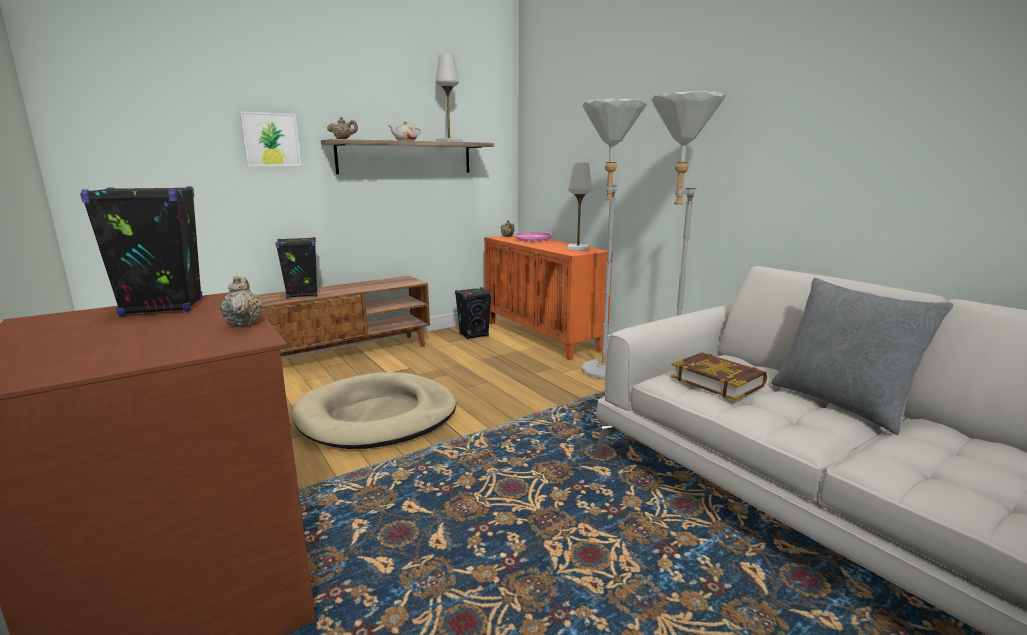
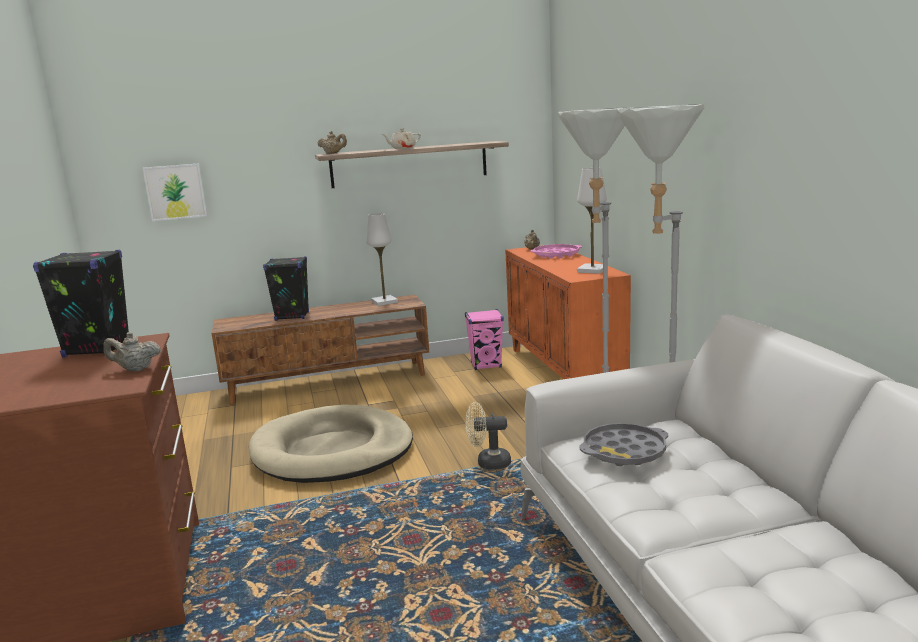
camera: 20 degrees right, 0 degrees up
beige teapot [220,276,263,326] -> beige teapot turned 90 degrees counterclockwise [103,332,161,371]
picture [240,111,301,166] -> picture moved to [143,163,207,221]
white table lamp [436,54,463,142] -> white table lamp moved to [366,213,398,306]
black speaker [455,287,492,340] -> pink speaker [465,309,504,370]
book [671,352,767,401] -> grey tray [580,423,668,466]
grey pillow [771,278,953,435] -> none
none -> beige fan [465,402,511,470]

